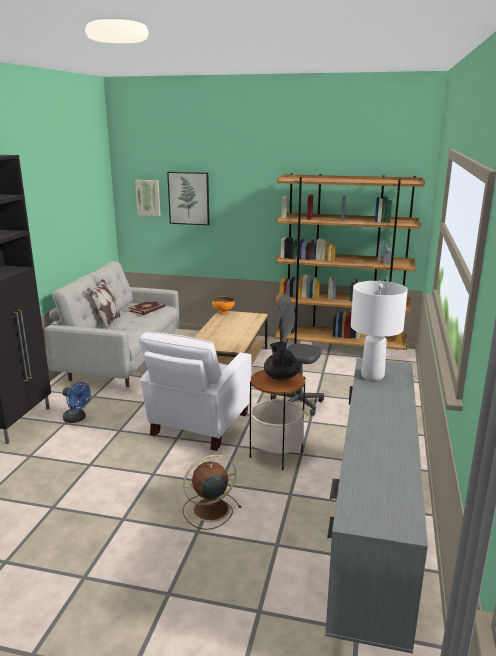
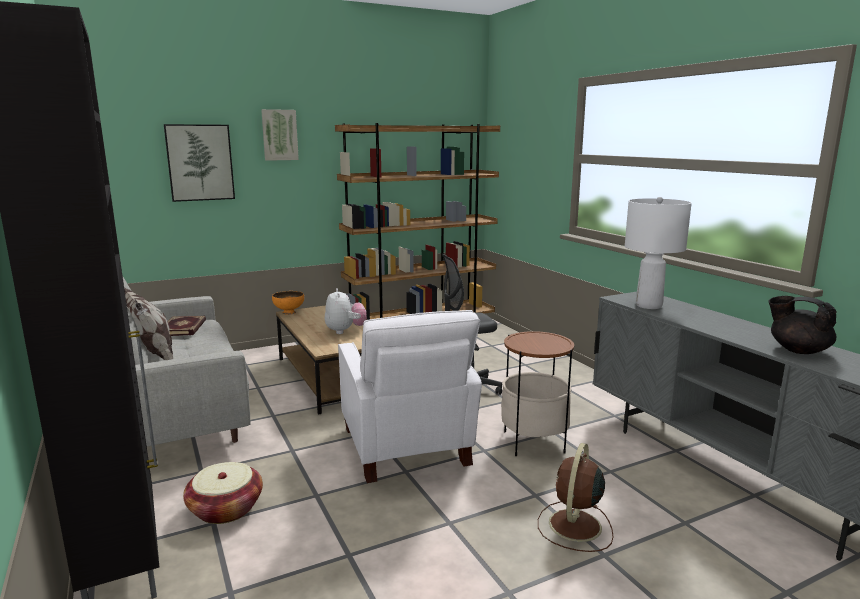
camera: 40 degrees left, 5 degrees down
blue fan [62,382,91,423] -> basket [183,462,263,524]
picture [135,180,161,216] -> picture moved to [261,109,299,161]
black teapot [264,341,300,380] -> black teapot moved to [768,296,837,354]
none -> plush toy [325,288,367,334]

